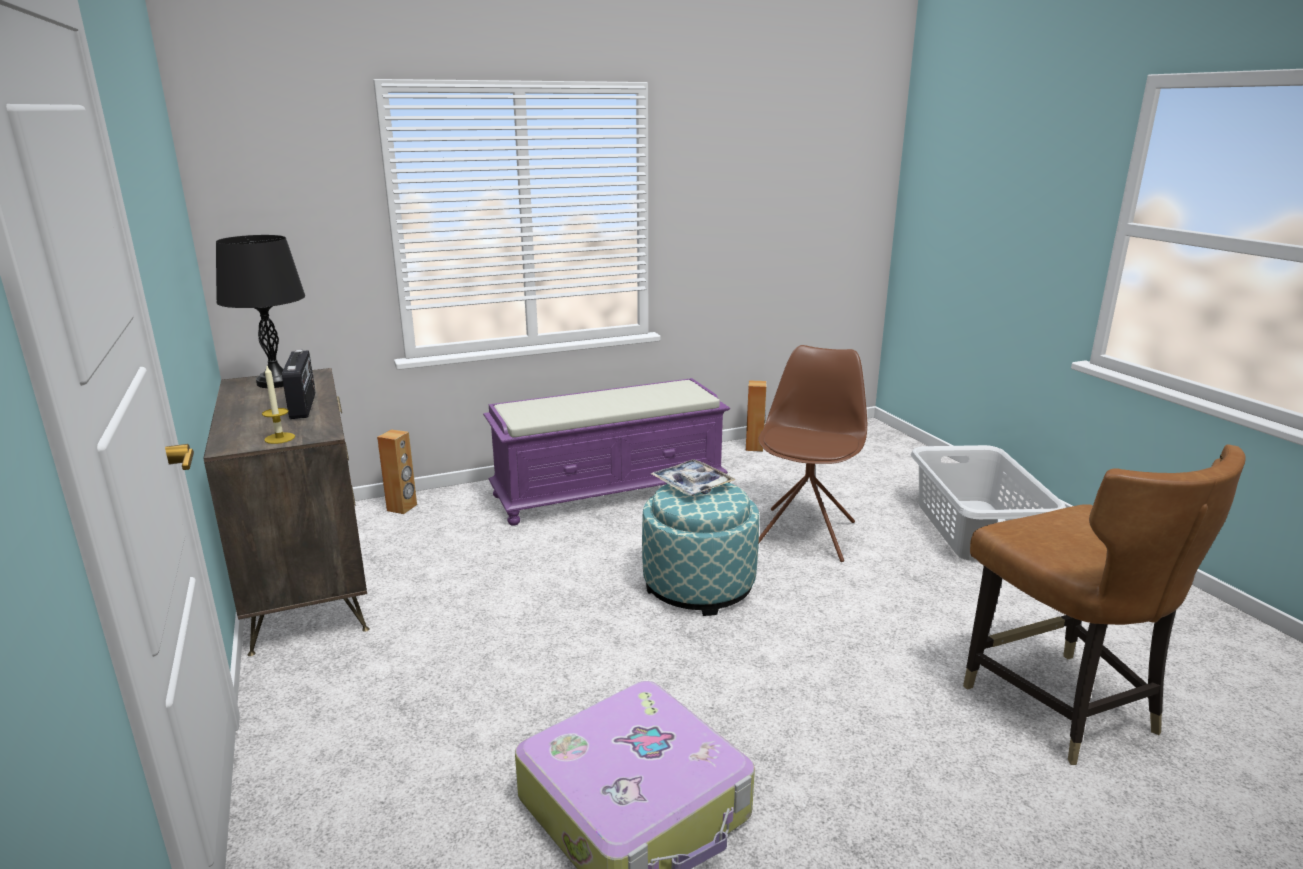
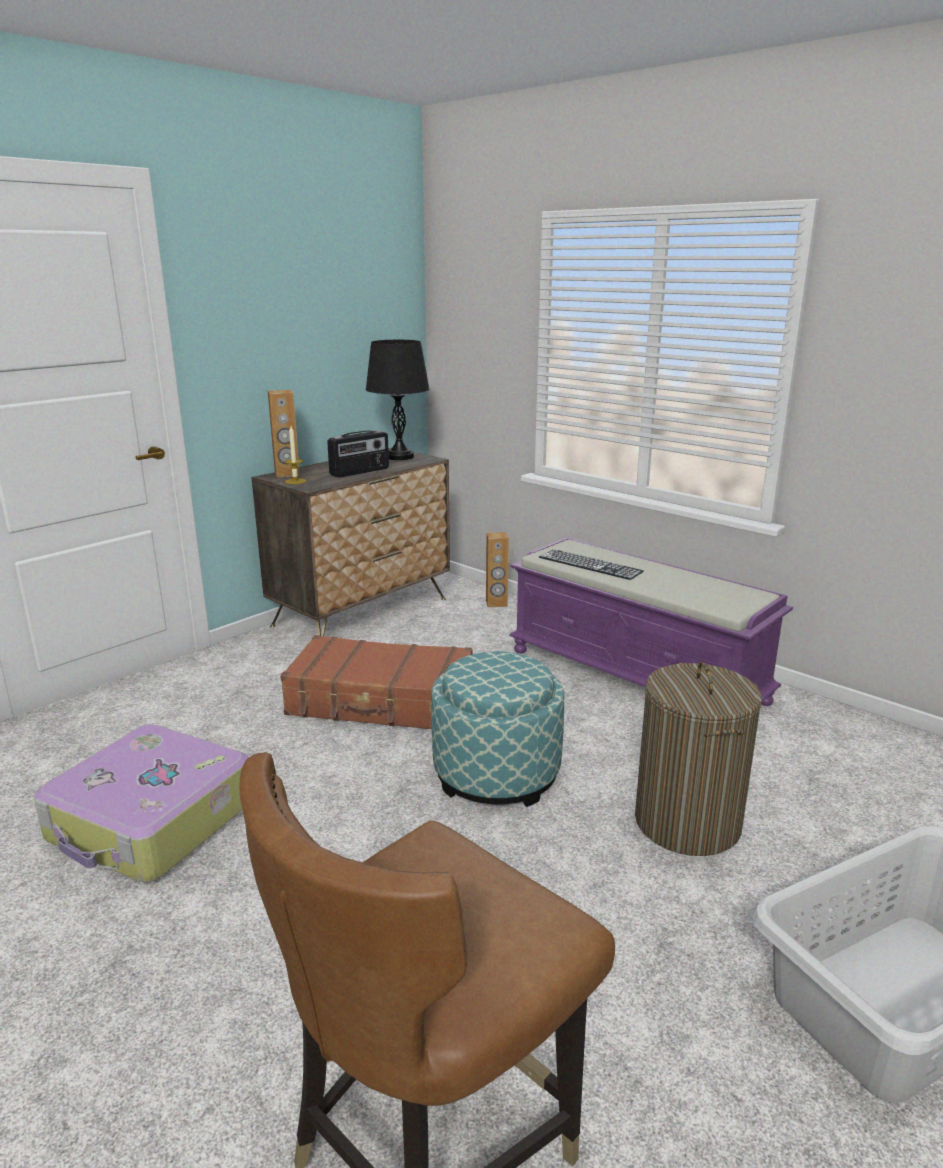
camera: 65 degrees right, 0 degrees up
tray [651,459,736,496] -> none
brown speaker [746,381,766,452] -> brown speaker moved to [268,390,300,478]
brown chair [758,345,867,562] -> laundry basket [635,662,762,856]
none -> brown suitcase [280,635,473,729]
none -> keyboard [539,549,644,580]

